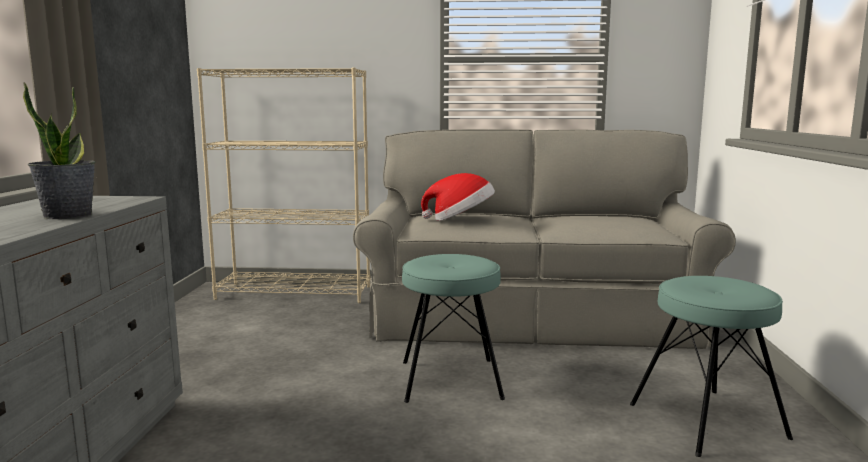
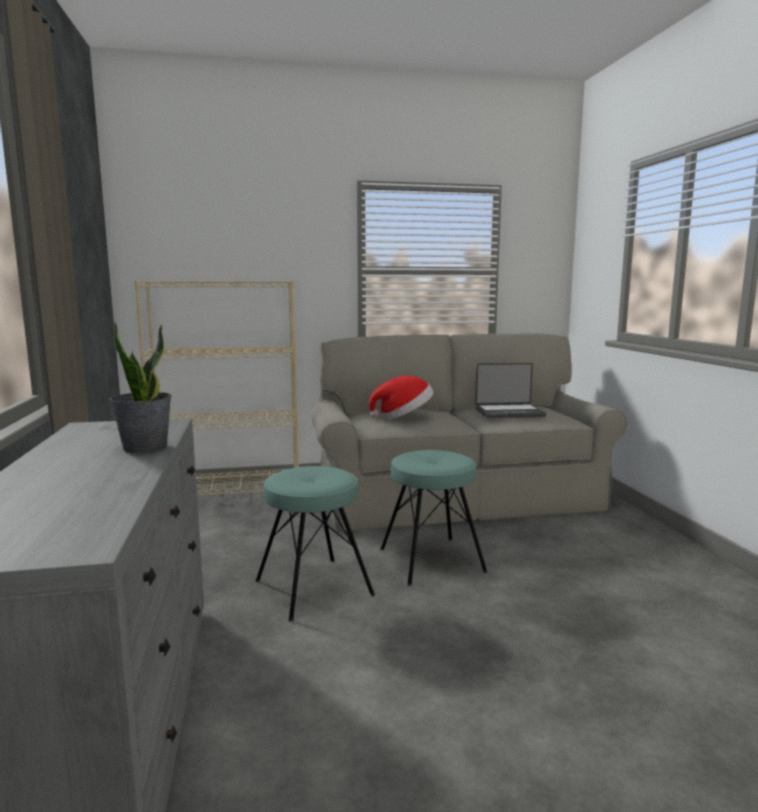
camera: 15 degrees left, 0 degrees up
turquoise stool [630,276,793,457] -> turquoise stool moved to [255,466,375,622]
none -> laptop [475,363,546,418]

